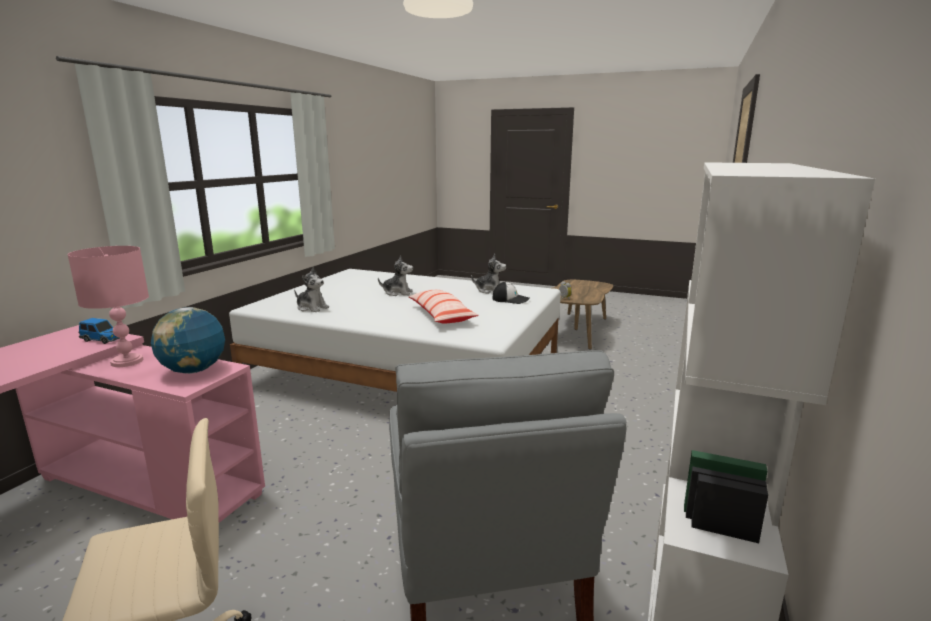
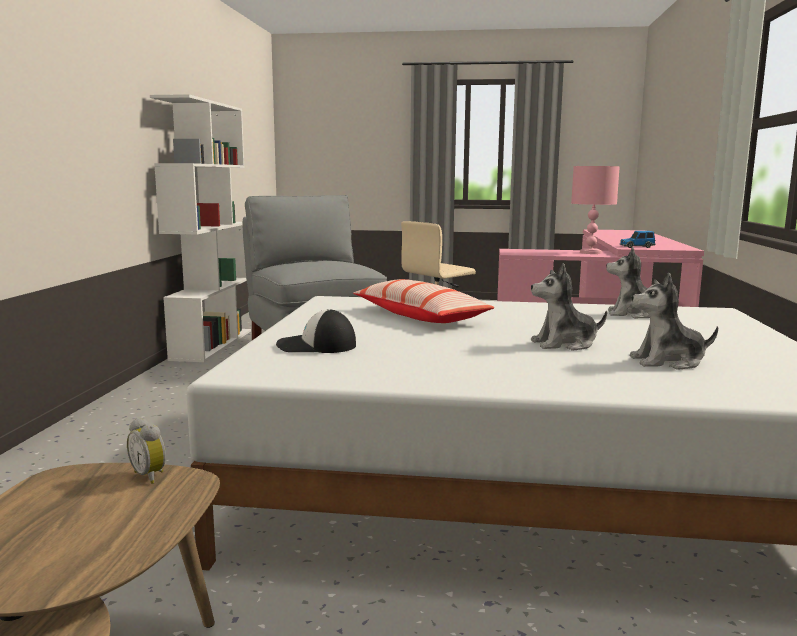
camera: 165 degrees right, 5 degrees down
globe [151,307,225,374] -> none
plush toy [471,254,506,294] -> plush toy moved to [630,273,718,370]

